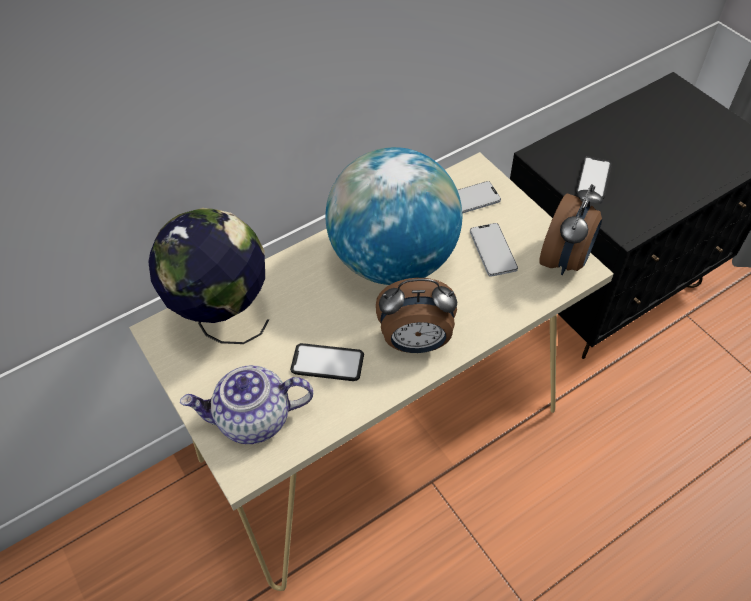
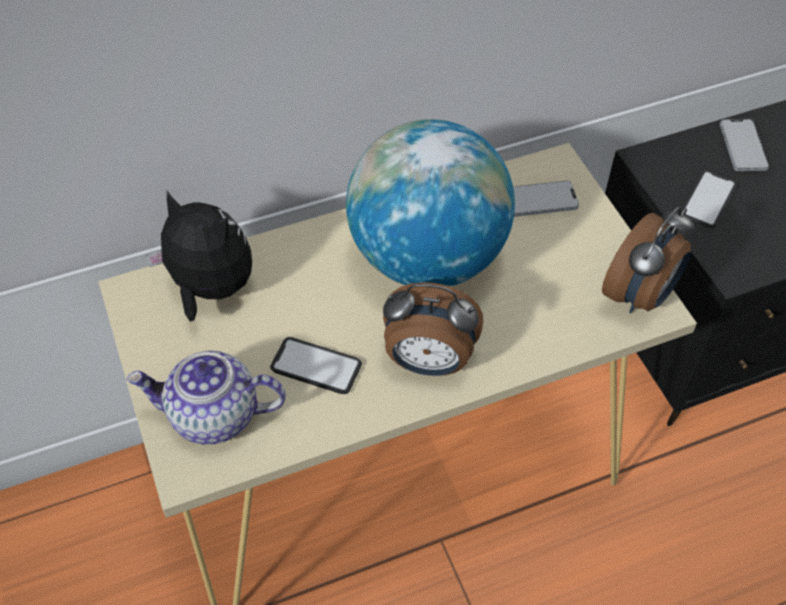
camera: 10 degrees right, 0 degrees up
globe [148,208,269,344] -> plush toy [145,191,252,322]
phone [470,223,518,277] -> phone moved to [720,119,769,171]

